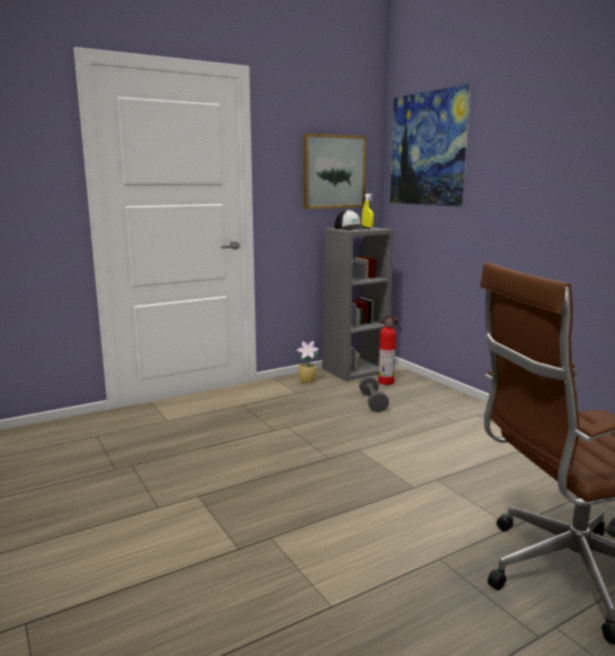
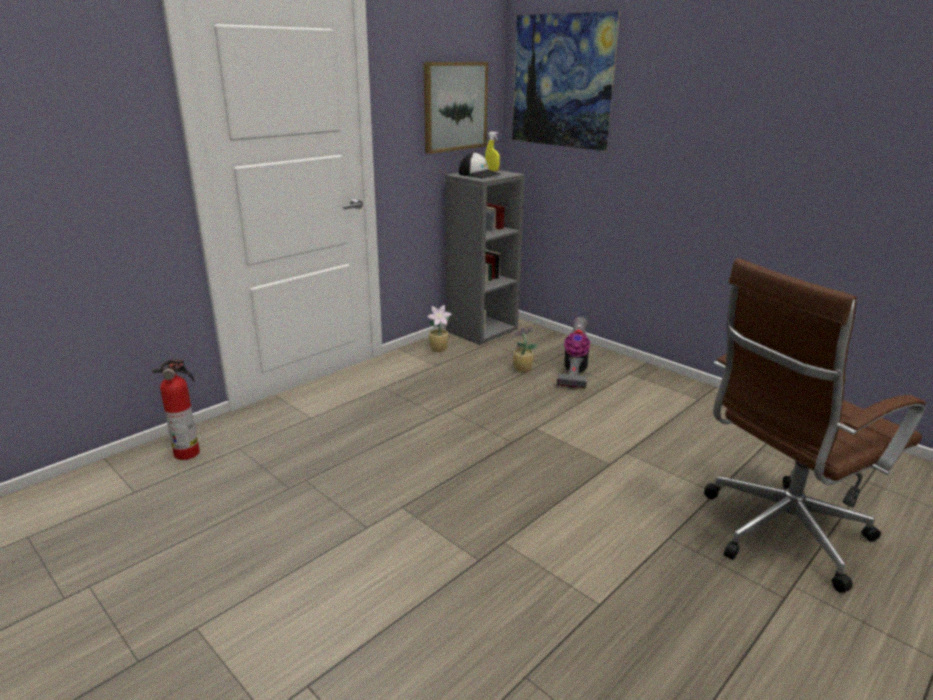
camera: 15 degrees left, 10 degrees up
grey dumbbell [359,376,389,412] -> potted plant [511,326,538,372]
fire extinguisher [378,315,401,385] -> fire extinguisher moved to [152,359,200,460]
none -> vacuum cleaner [557,317,591,388]

